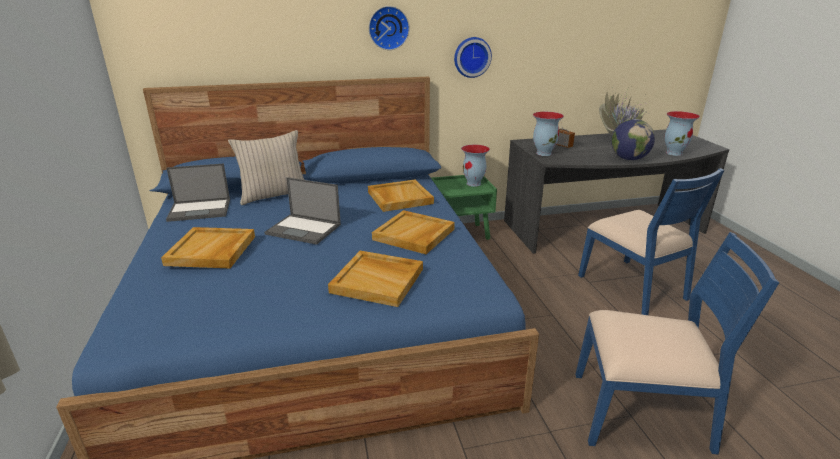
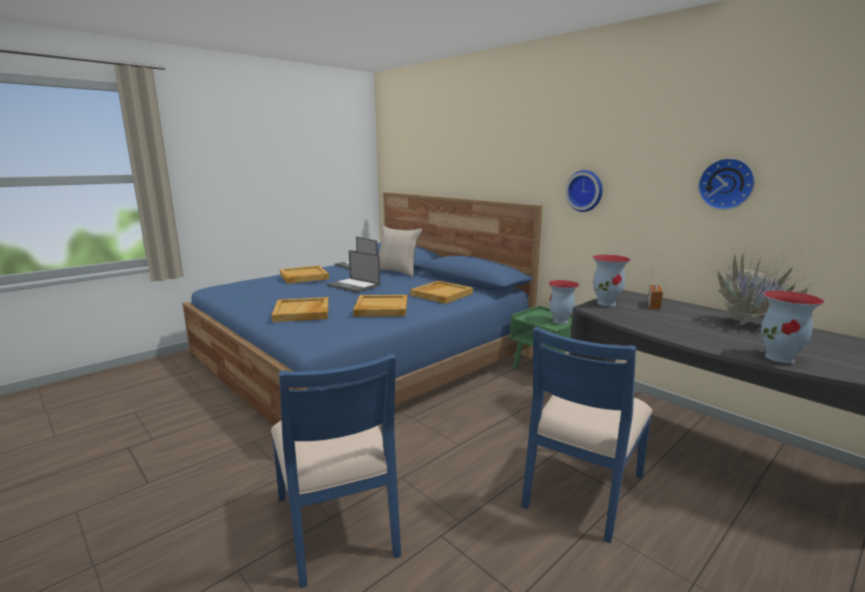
camera: 60 degrees right, 10 degrees down
laptop [265,177,341,245] -> laptop turned 45 degrees counterclockwise [327,250,380,293]
wall clock [369,6,409,50] -> wall clock moved to [698,158,755,210]
globe [611,119,655,160] -> none

